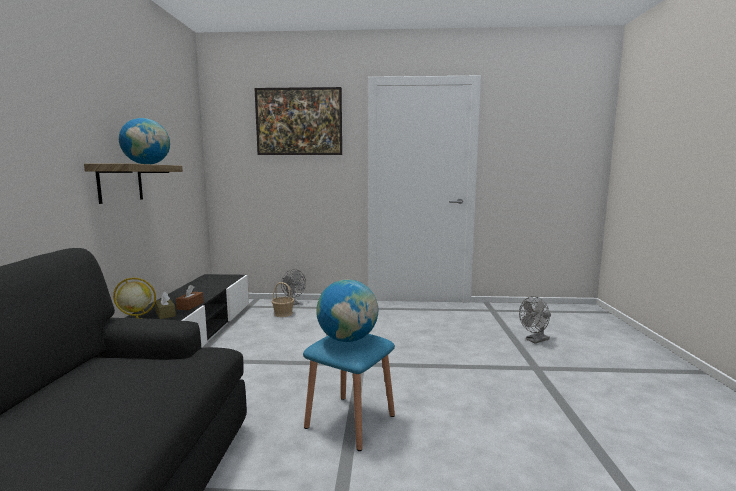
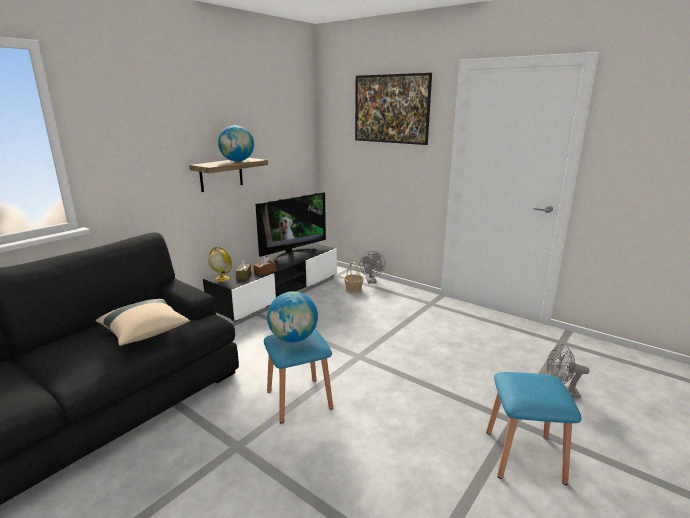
camera: 35 degrees right, 10 degrees up
none -> beige pillow [96,299,190,346]
none -> television [255,192,326,263]
none -> blue stool [486,372,582,485]

